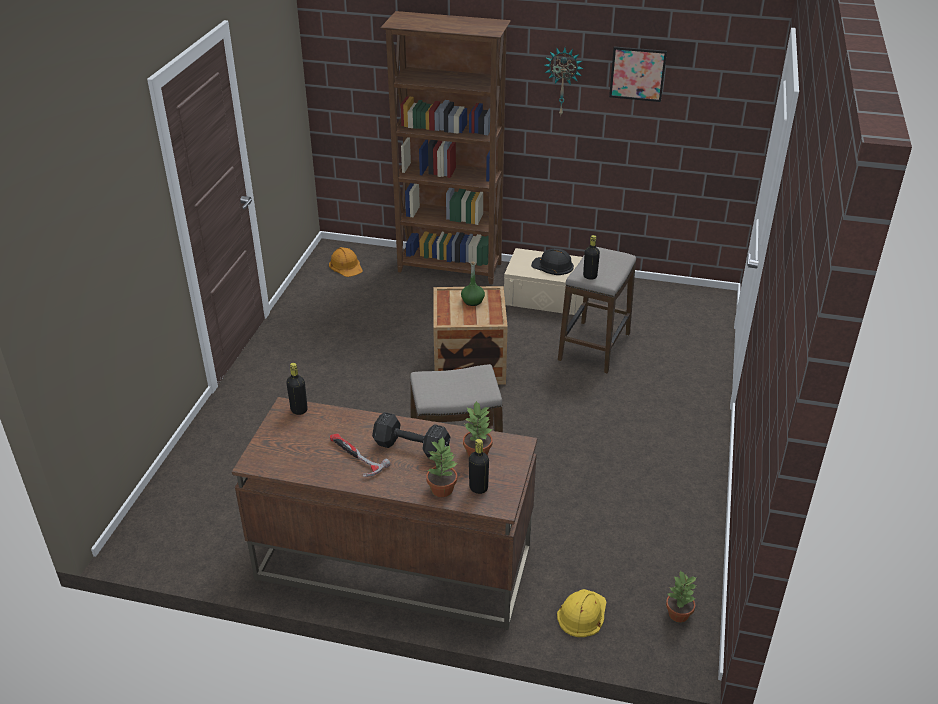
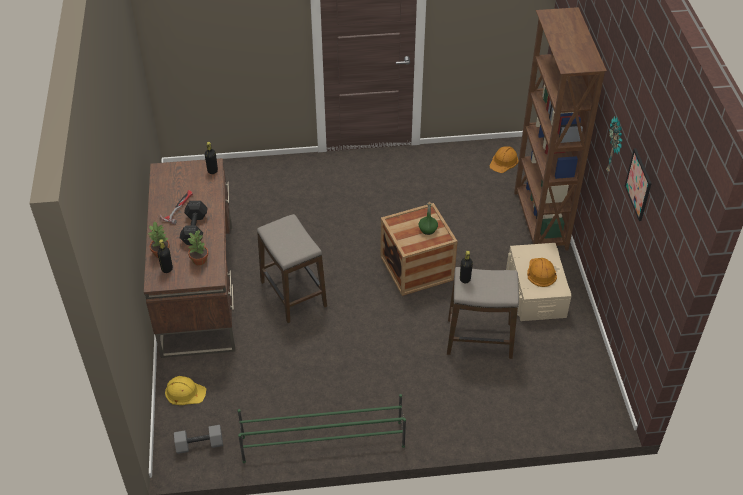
camera: 70 degrees right, 10 degrees up
black hard hat [531,248,574,275] -> orange hard hat [527,258,557,287]
potted plant [666,570,697,623] -> grey dumbbell [174,425,223,454]
none -> green shoe rack [238,394,406,463]

